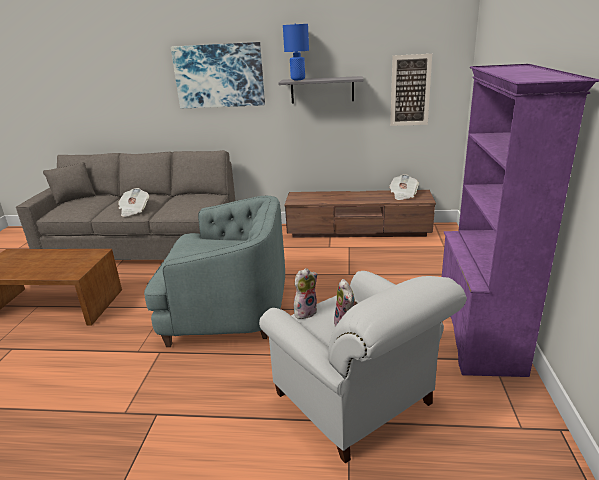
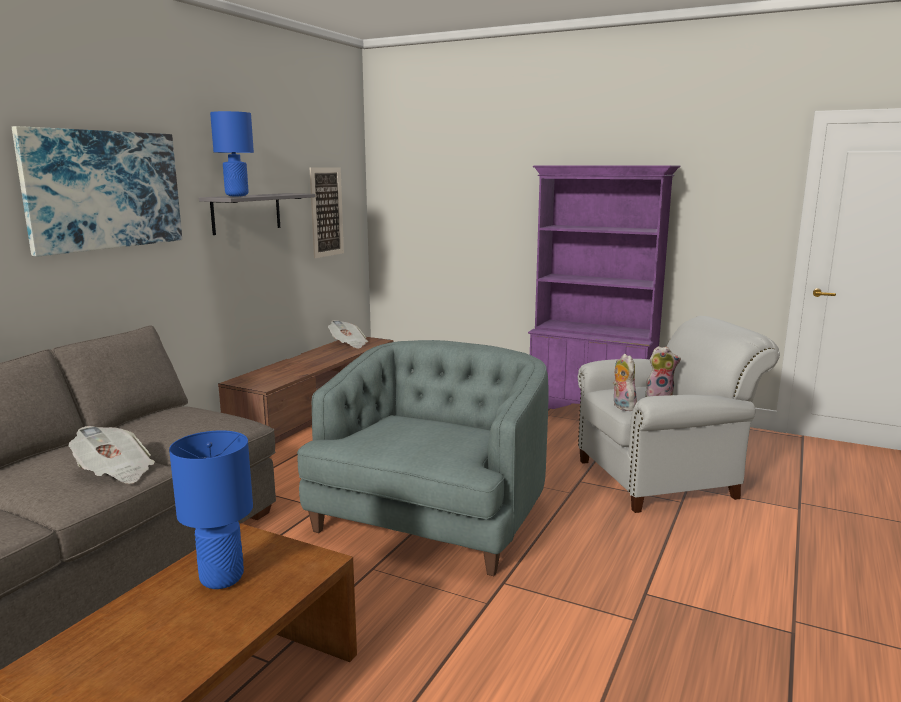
camera: 70 degrees left, 10 degrees down
none -> blue table lamp [169,430,253,589]

